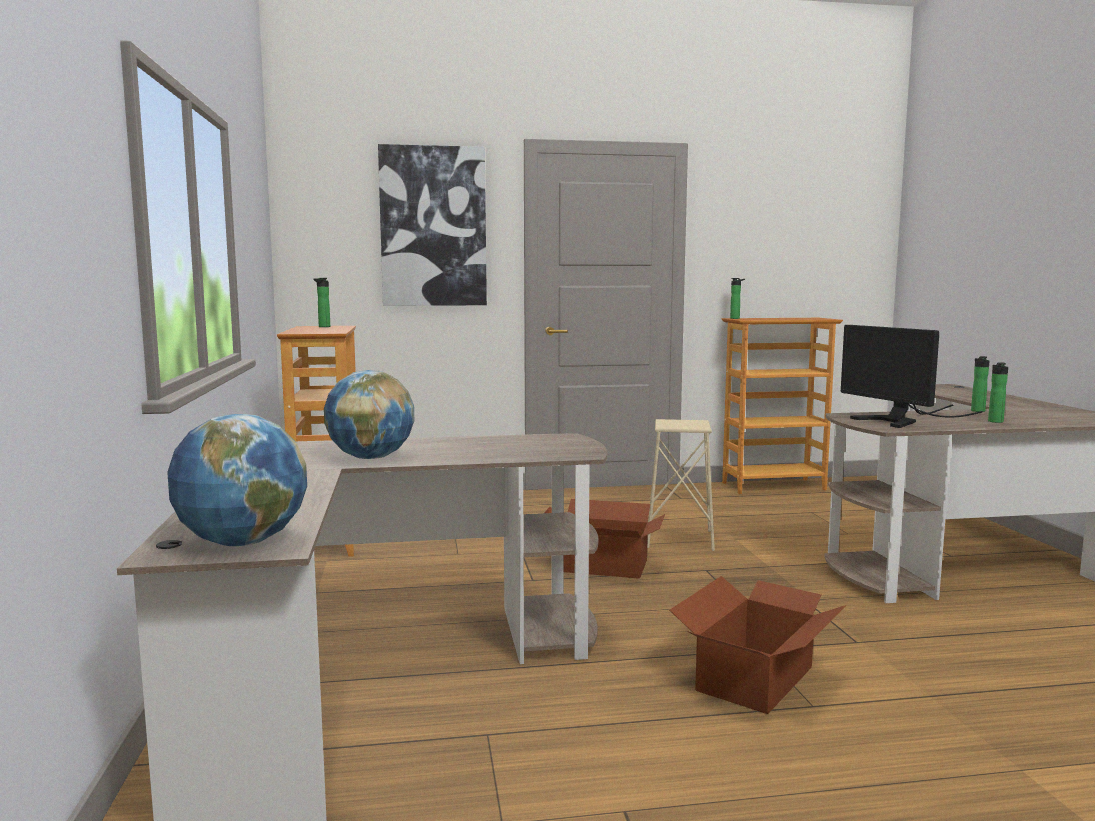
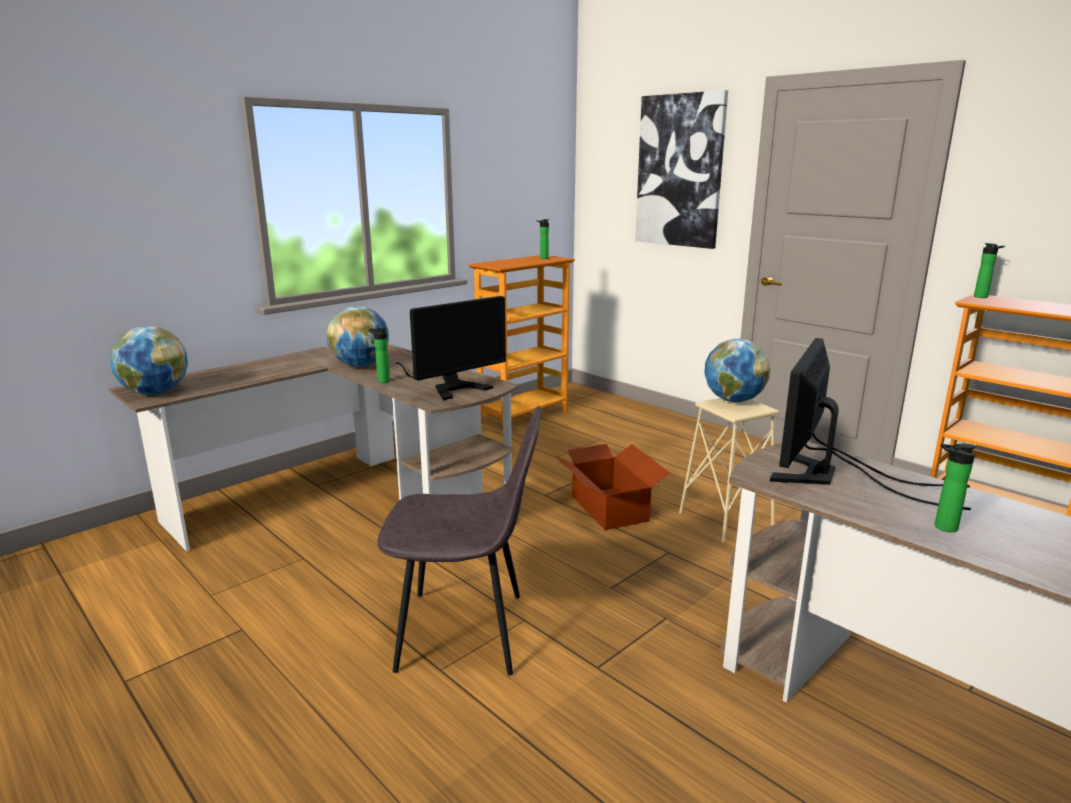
camera: 55 degrees right, 10 degrees up
cardboard box [669,576,846,714] -> grey chair [378,406,541,675]
bottle [971,356,989,412] -> bottle moved to [368,328,390,383]
none -> monitor [395,296,506,400]
none -> globe [704,339,770,402]

